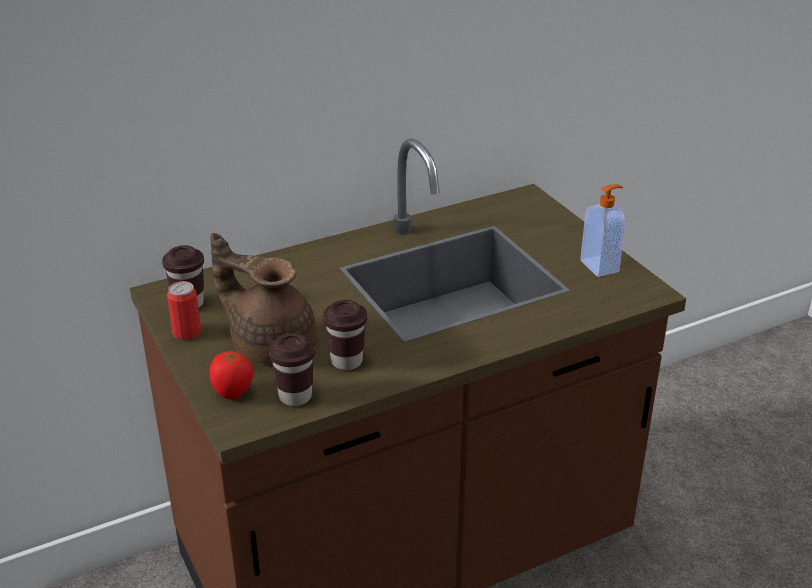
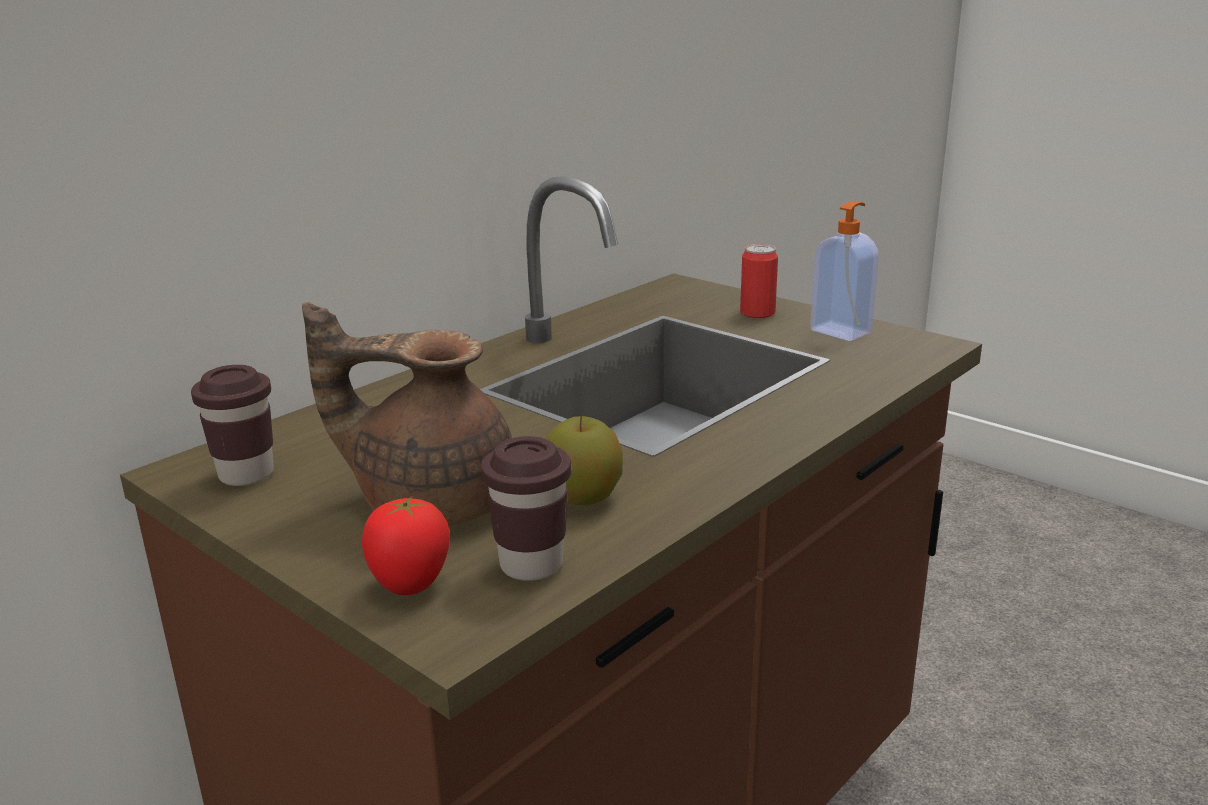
camera: 20 degrees left, 10 degrees down
can [167,281,201,340] -> can moved to [740,244,778,318]
brown cup [323,300,367,370] -> apple [545,415,623,505]

